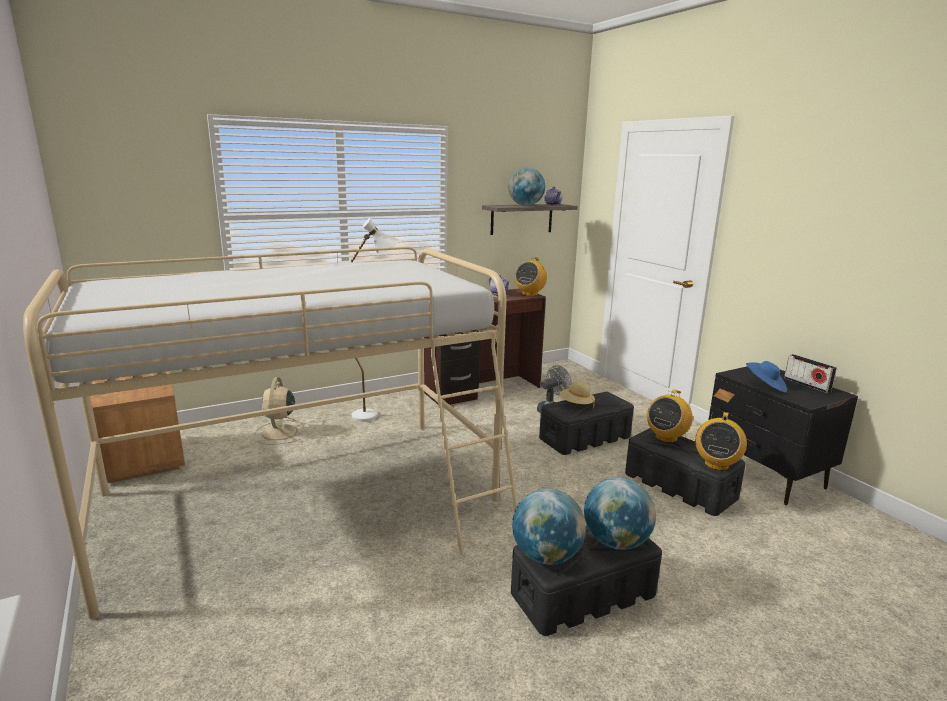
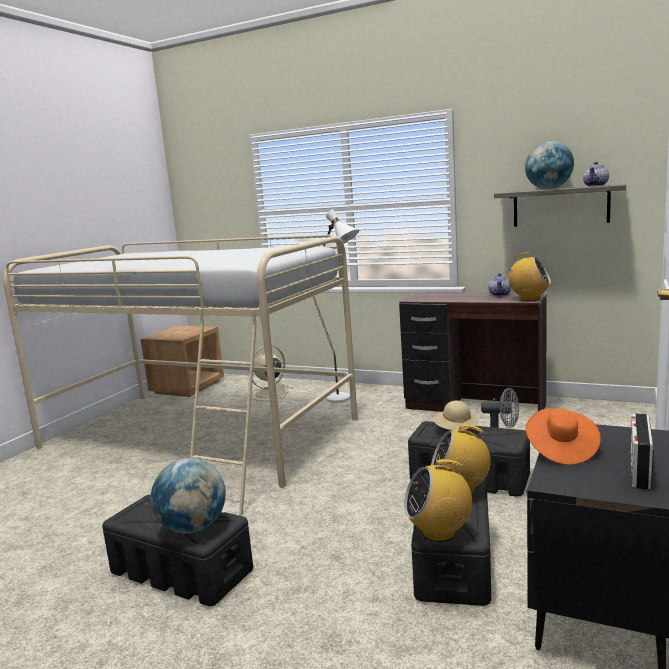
camera: 55 degrees right, 5 degrees down
globe [512,489,586,565] -> none
radio [515,257,547,296] -> radio turned 150 degrees counterclockwise [507,253,551,301]
blue hat [746,361,787,393] -> orange hat [526,408,601,465]

